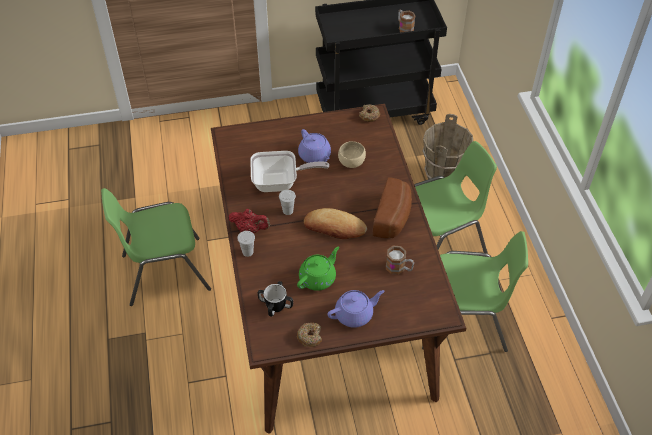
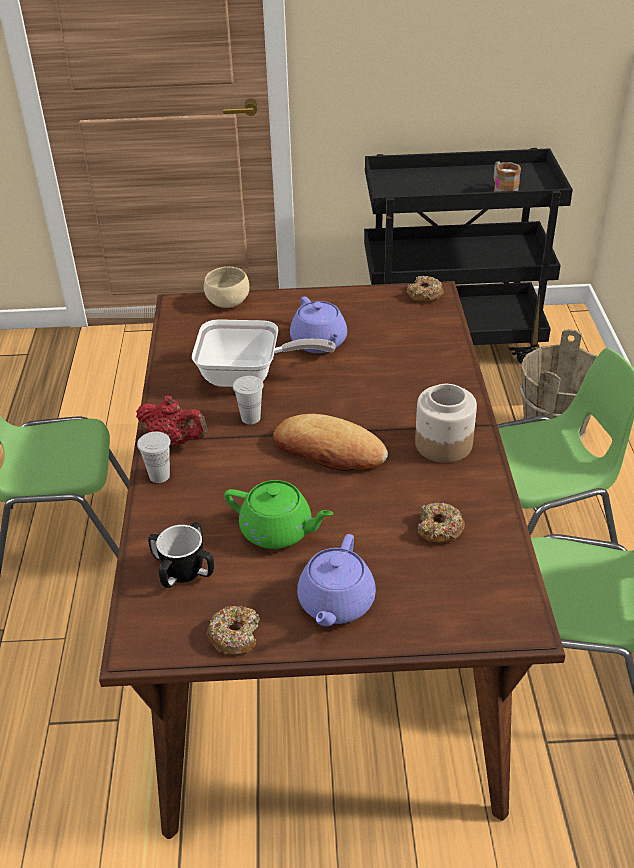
camera: 10 degrees right, 10 degrees down
green teapot [297,246,339,291] -> green teapot turned 60 degrees clockwise [224,480,333,549]
purple teapot [327,290,385,328] -> purple teapot turned 120 degrees clockwise [297,534,376,627]
beige bowl [338,141,366,168] -> beige bowl moved to [204,267,249,308]
bread [373,177,412,238] -> jar [415,384,477,463]
mug [386,246,414,275] -> donut [418,503,465,543]

